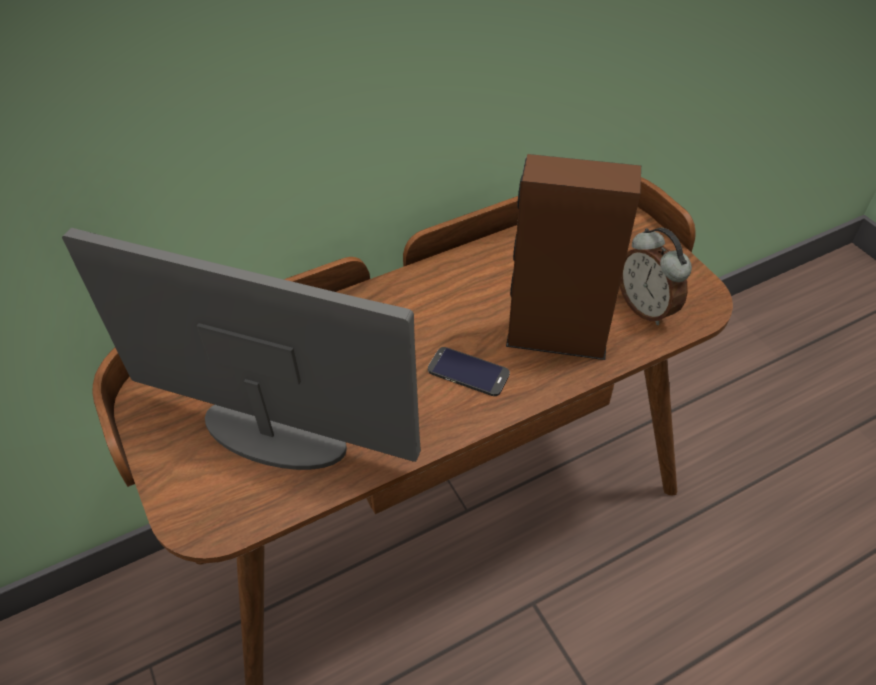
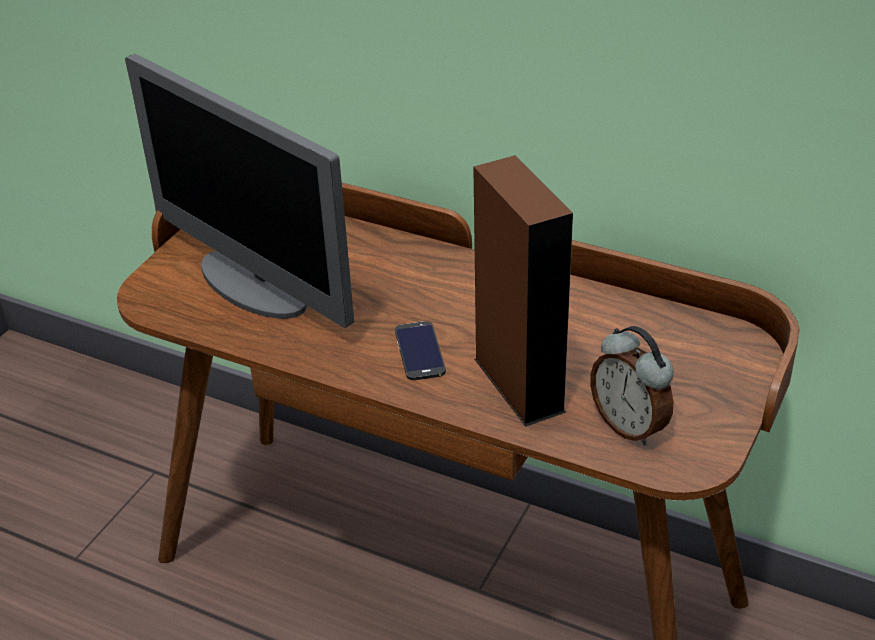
camera: 55 degrees right, 10 degrees down
monitor [62,228,421,470] -> monitor turned 150 degrees clockwise [125,54,354,328]
alarm clock [620,228,692,325] -> alarm clock turned 60 degrees counterclockwise [590,326,674,446]

